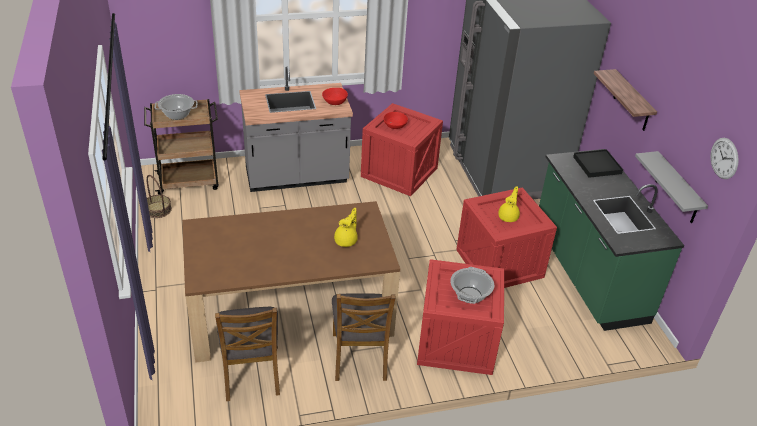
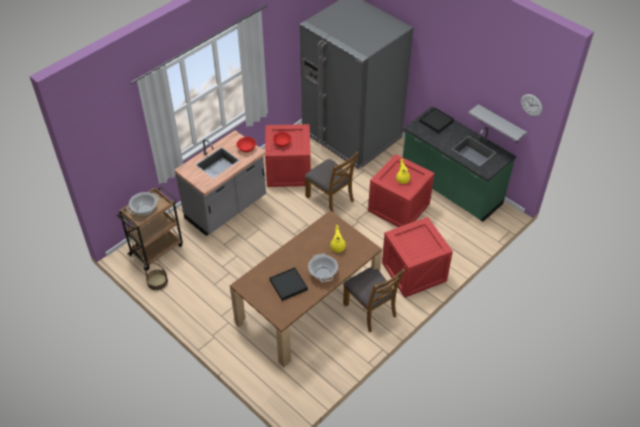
camera: 30 degrees left, 10 degrees up
brown chair [215,307,280,401] -> brown chair moved to [305,151,359,213]
cooking pot [450,267,494,304] -> cooking pot moved to [308,254,338,282]
shelf [594,69,657,131] -> none
none -> black tray [270,267,308,301]

